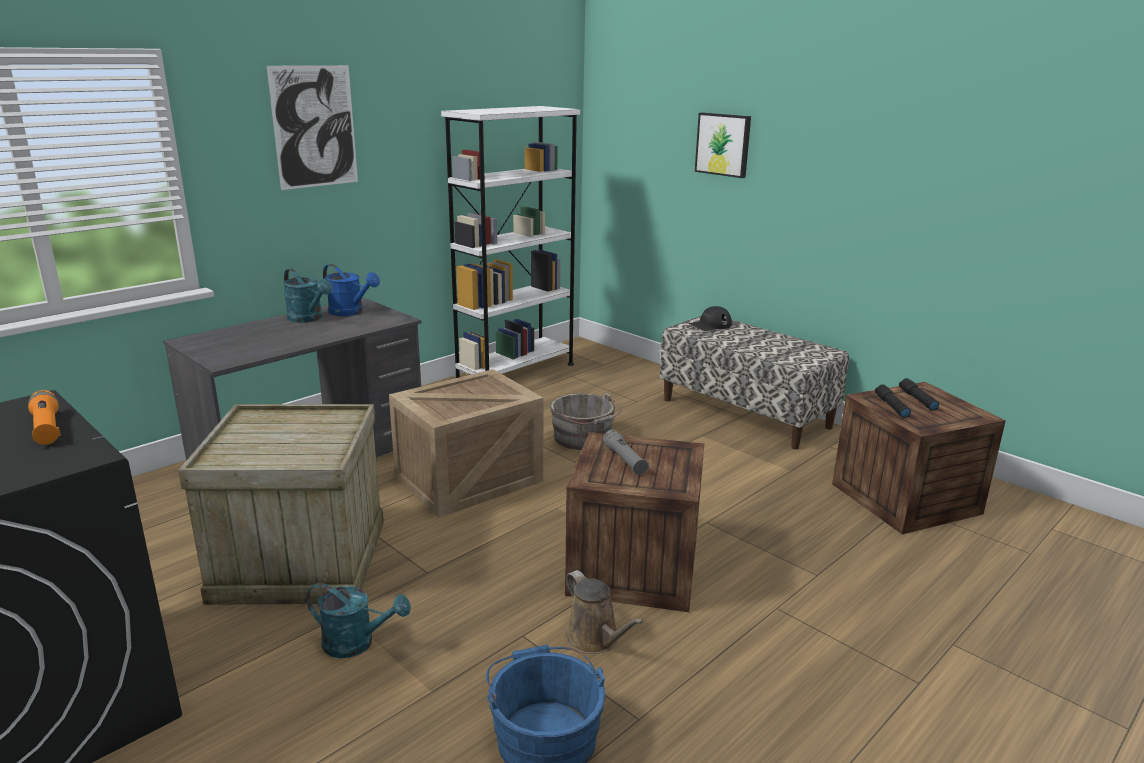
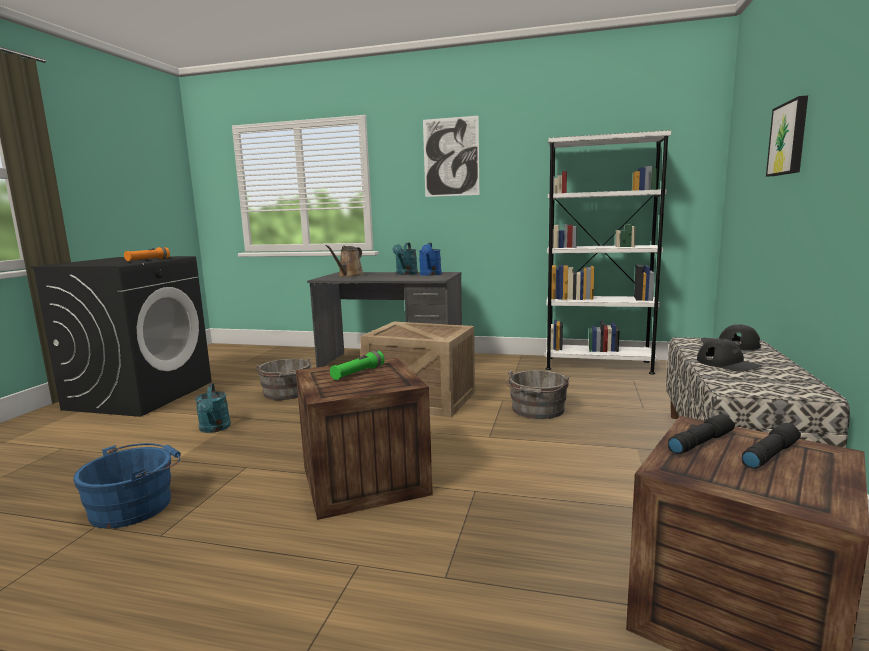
camera: 60 degrees right, 10 degrees down
crate [178,404,384,605] -> grey bucket [256,357,312,400]
brown watering can [565,570,643,654] -> brown watering can moved to [325,245,364,277]
grey flashlight [603,430,649,475] -> green flashlight [330,351,385,380]
none -> black cap [697,338,763,372]

